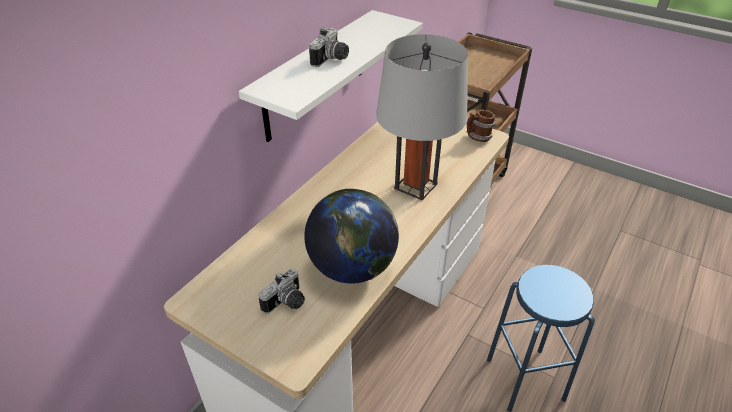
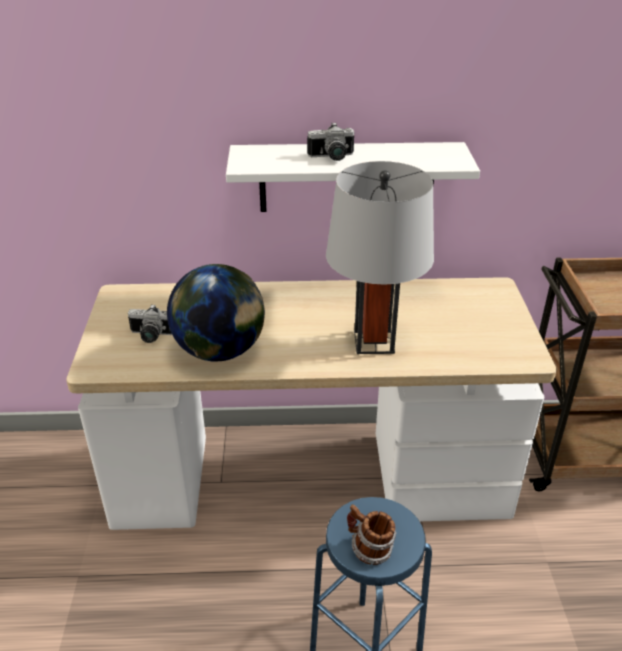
camera: 55 degrees right, 5 degrees down
mug [467,110,495,142] -> mug moved to [347,504,396,565]

